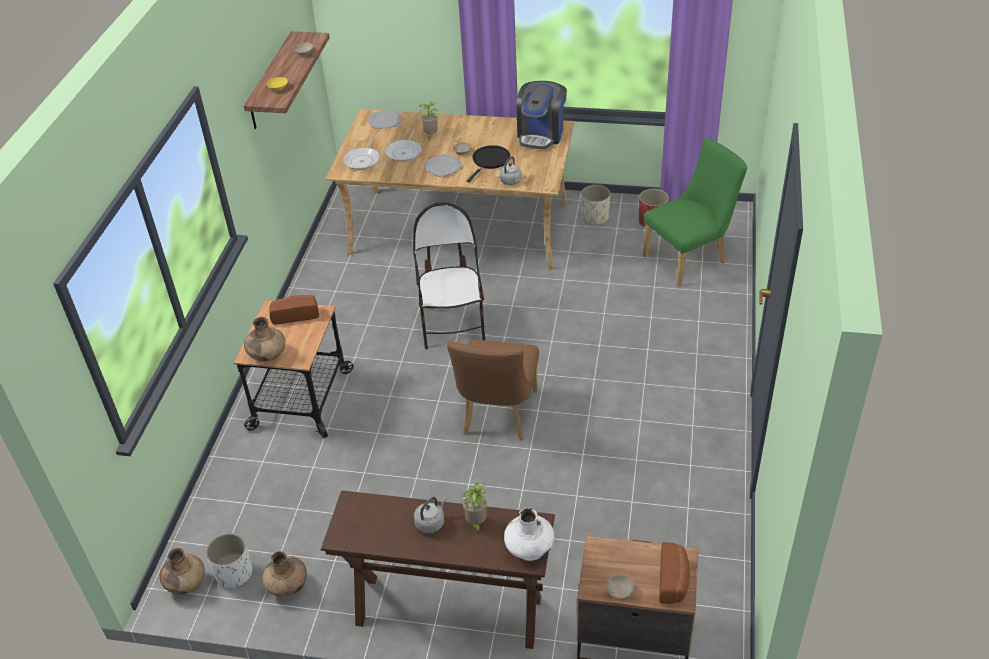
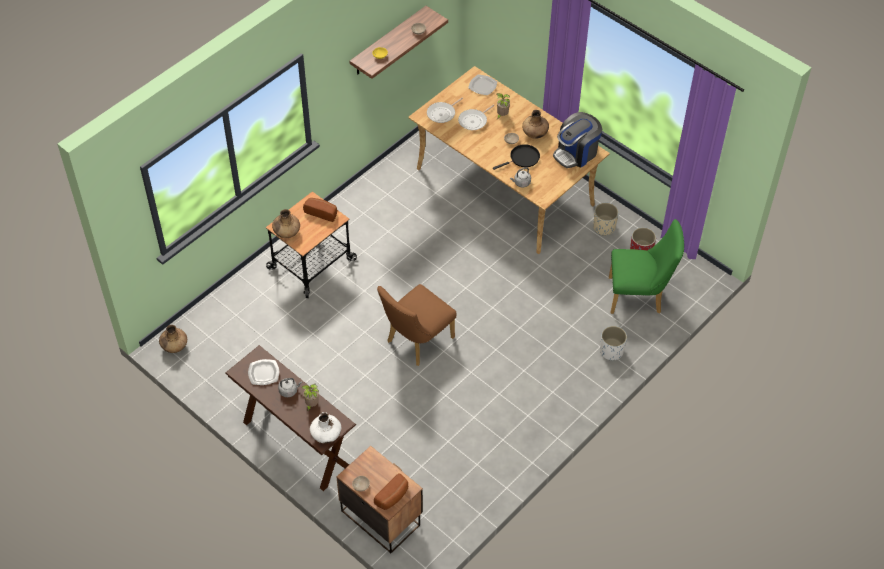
camera: 30 degrees right, 10 degrees up
white planter [206,533,252,588] -> white planter moved to [600,326,627,361]
brown vase [262,551,307,597] -> brown vase moved to [522,110,549,139]
chair [413,202,485,349] -> none
plate [423,154,463,177] -> plate moved to [248,359,279,385]

